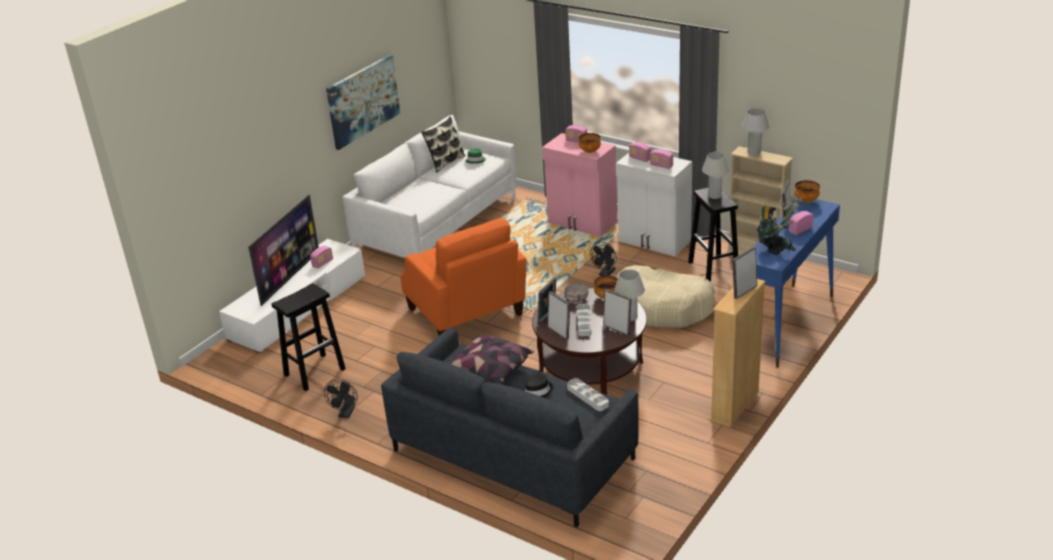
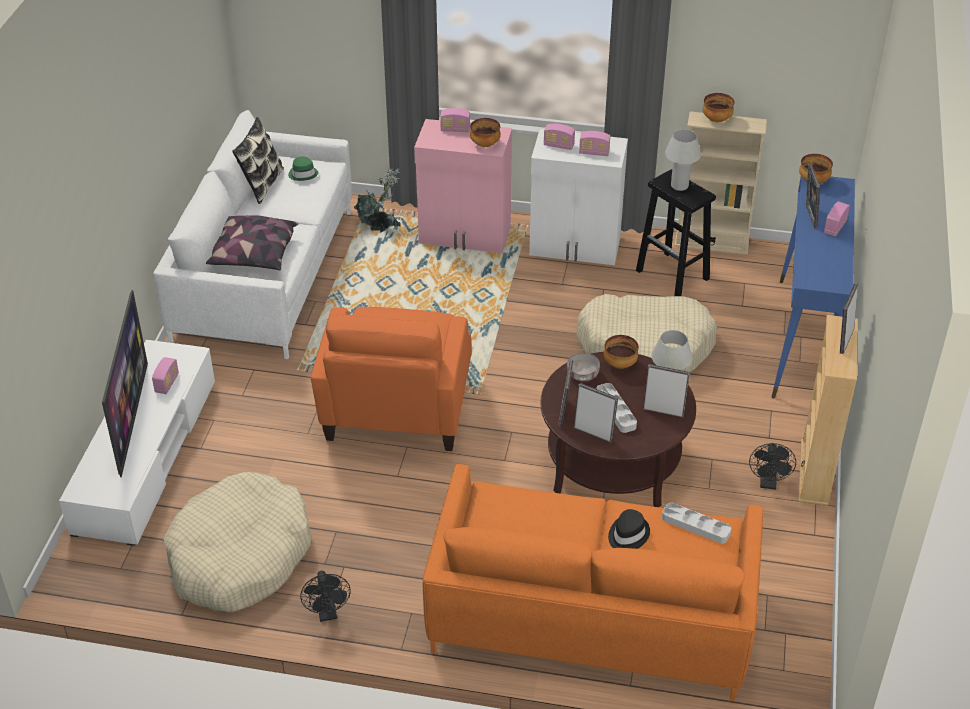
camera: 25 degrees left, 10 degrees up
black stool [272,283,346,391] -> beige dog bed [163,472,312,612]
picture [326,54,400,150] -> none
grey sofa [381,328,639,527] -> orange sofa [423,464,763,701]
orange armchair [400,218,526,336] -> orange armchair turned 60 degrees clockwise [311,307,471,451]
pillow [452,335,534,384] -> pillow moved to [206,215,299,270]
black fan [590,242,617,276] -> black fan moved to [749,443,796,489]
white table lamp [742,108,769,156] -> bowl [703,93,735,122]
potted plant [757,195,803,255] -> potted plant moved to [354,168,401,232]

